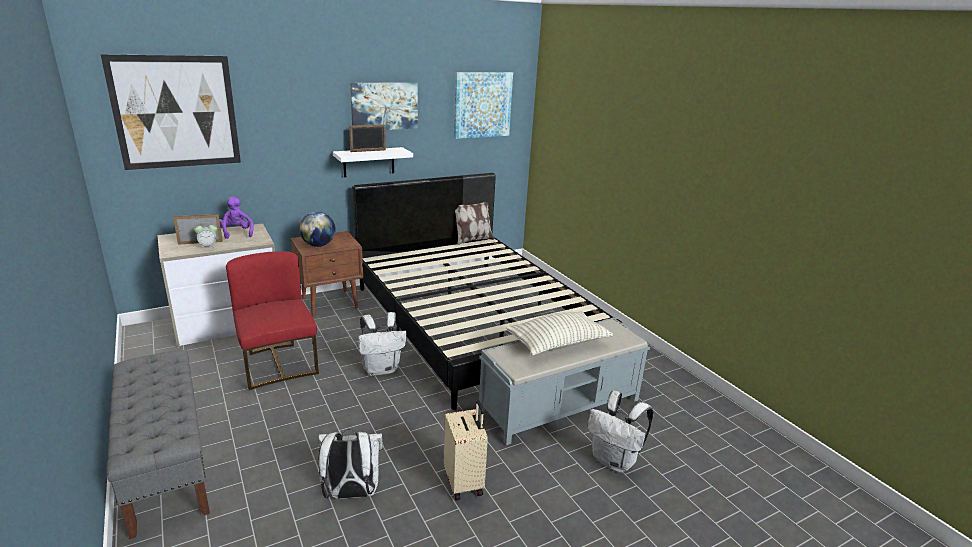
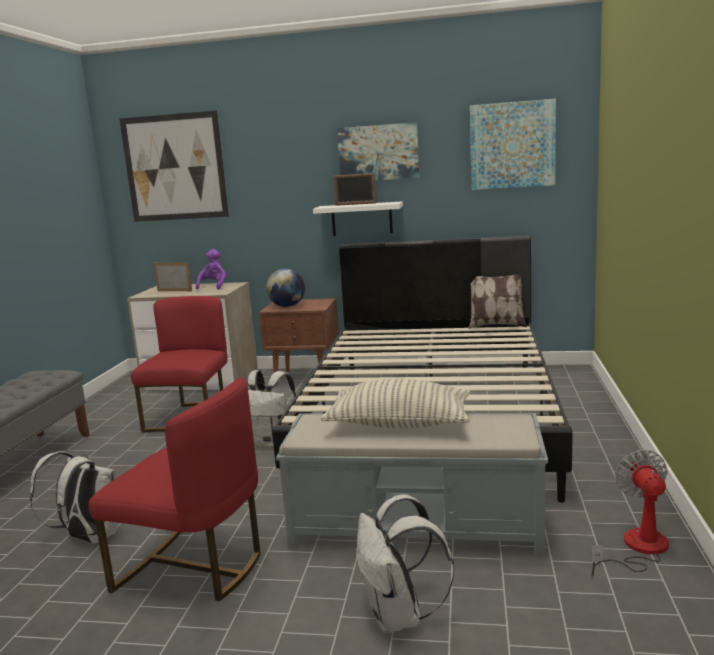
camera: 40 degrees right, 10 degrees down
alarm clock [194,222,217,250] -> none
beige suitcase [444,400,488,501] -> red chair [89,378,261,601]
none -> fan [591,450,669,576]

